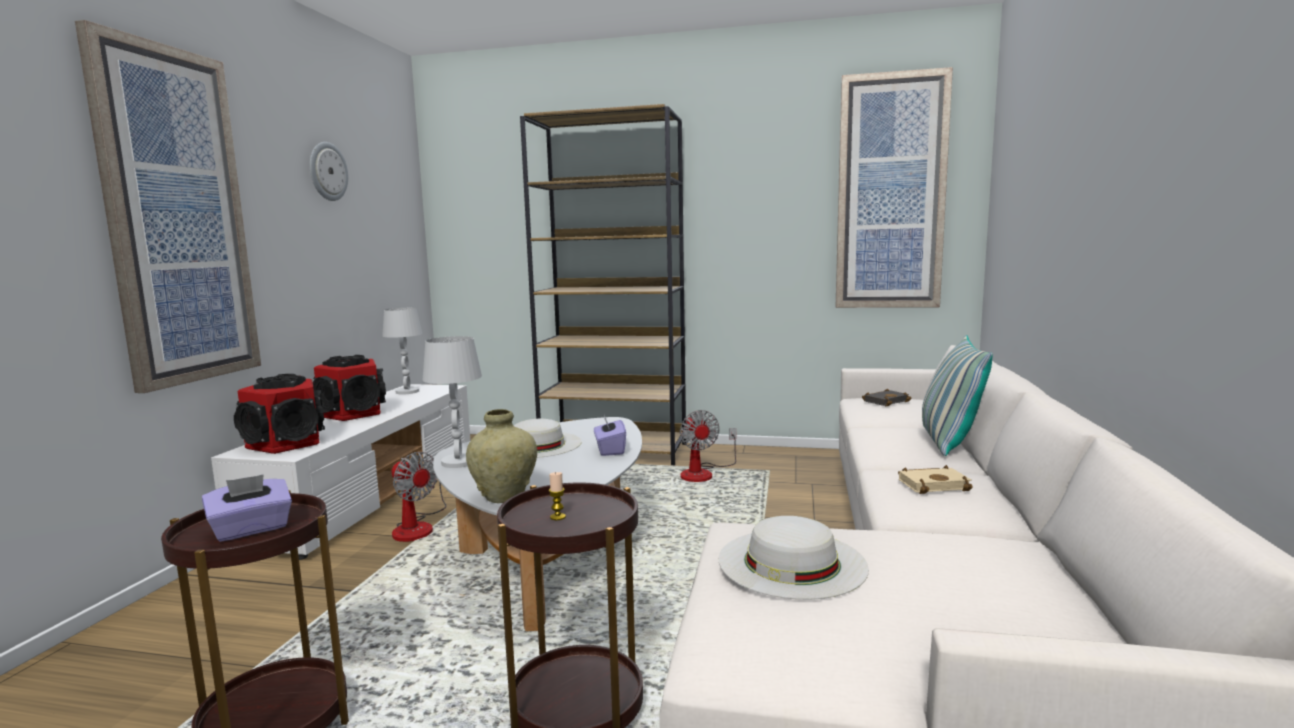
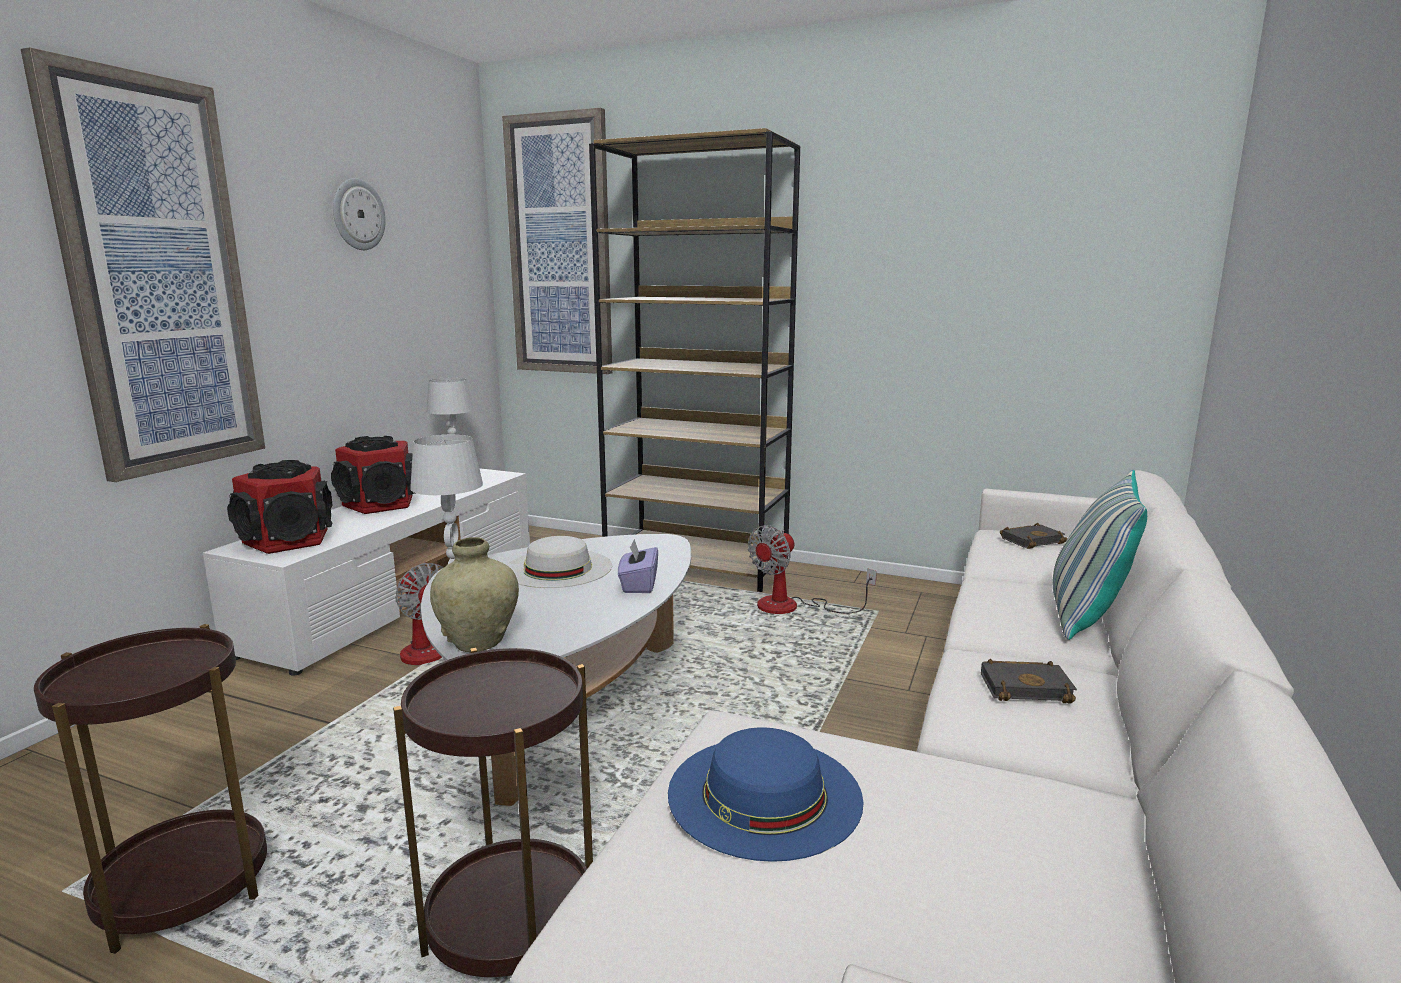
camera: 10 degrees right, 5 degrees up
purple tissue box [202,474,292,542] -> none
candle [549,472,566,520] -> none
fan [680,410,737,482] -> fan turned 45 degrees clockwise [748,525,877,614]
white hat [719,516,869,600] -> blue hat [668,727,863,862]
picture [836,67,953,308] -> picture moved to [502,108,612,374]
beige book [898,465,973,494] -> black book [981,659,1077,704]

